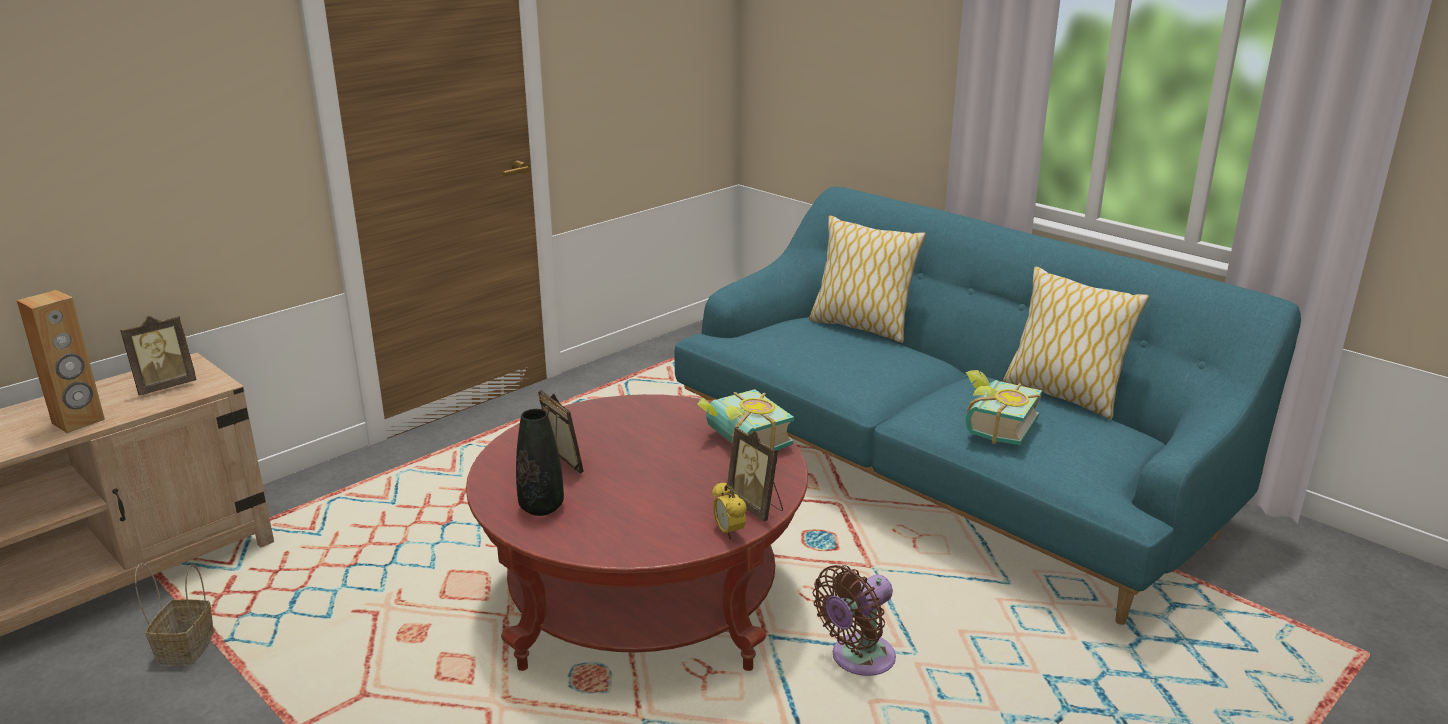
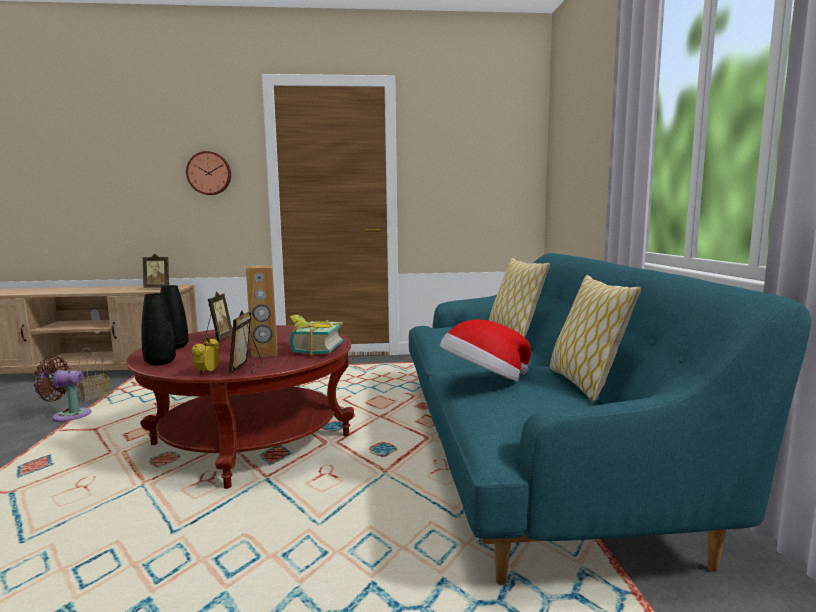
camera: 40 degrees right, 15 degrees down
brown speaker [17,290,105,433] -> brown speaker moved to [246,265,278,357]
brown fan [813,565,896,676] -> brown fan moved to [34,356,91,422]
book [965,370,1042,445] -> hat [440,319,531,381]
none -> black vase [141,293,176,365]
none -> wall clock [186,151,231,195]

